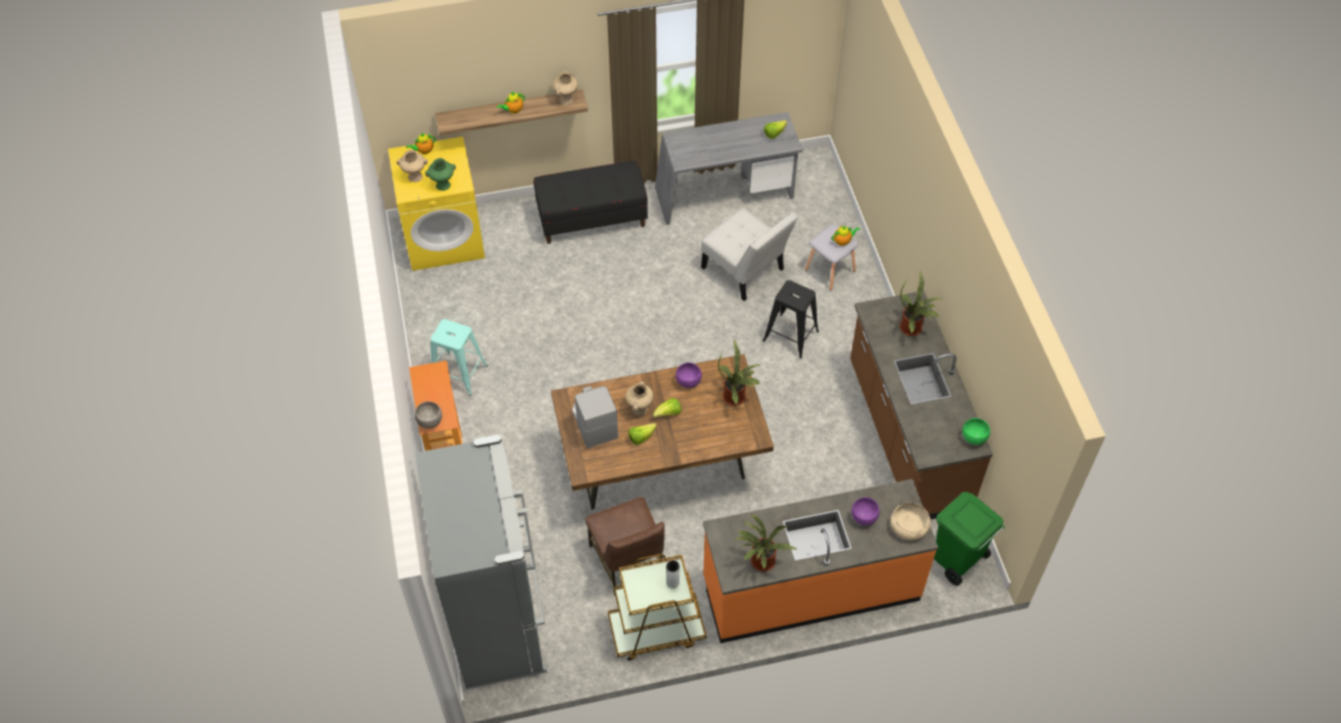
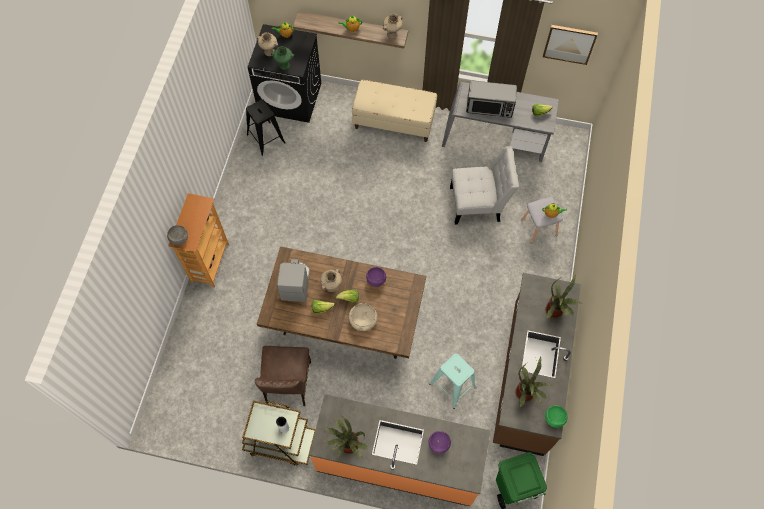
camera: 25 degrees right, 10 degrees up
yellow washing machine [388,137,485,271] -> black washing machine [248,24,321,123]
grey fridge [415,435,547,690] -> none
turquoise stool [431,319,488,396] -> turquoise stool moved to [429,353,476,409]
black bench [534,160,648,244] -> beige bench [352,80,437,142]
white chair [701,208,798,301] -> white chair turned 75 degrees counterclockwise [450,146,519,225]
potted plant [718,340,761,406] -> potted plant moved to [515,356,553,407]
black stool [763,280,819,359] -> black stool moved to [246,99,286,156]
beige bowl [890,502,931,540] -> beige bowl moved to [349,303,378,331]
none -> microwave [466,80,517,118]
none -> picture [543,25,598,65]

